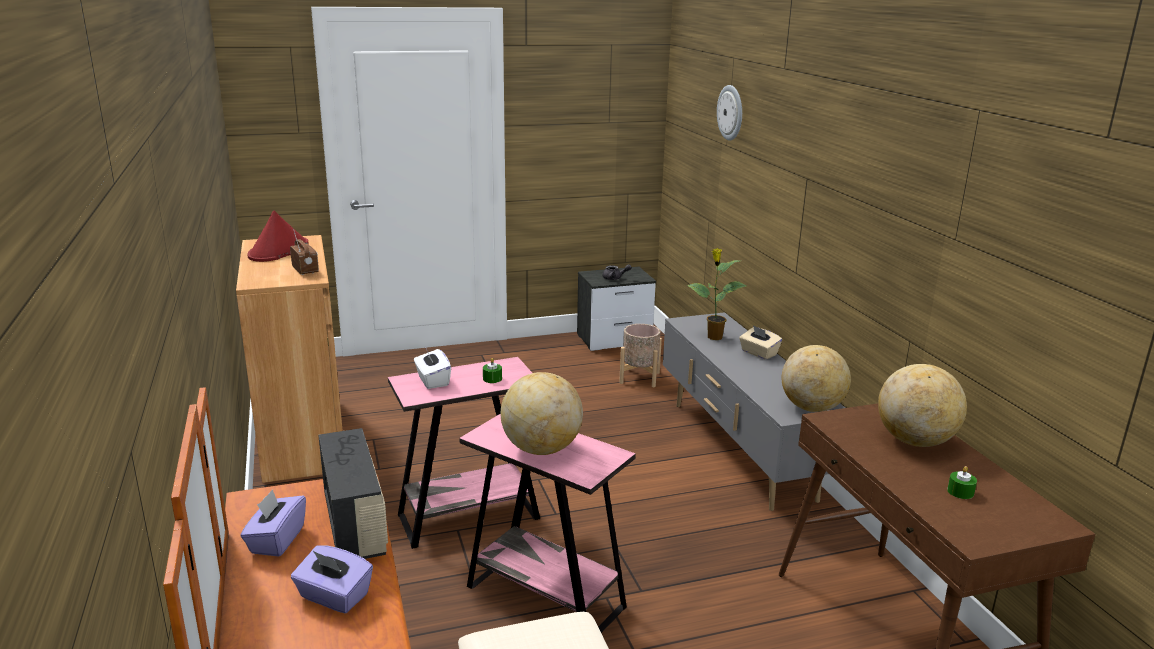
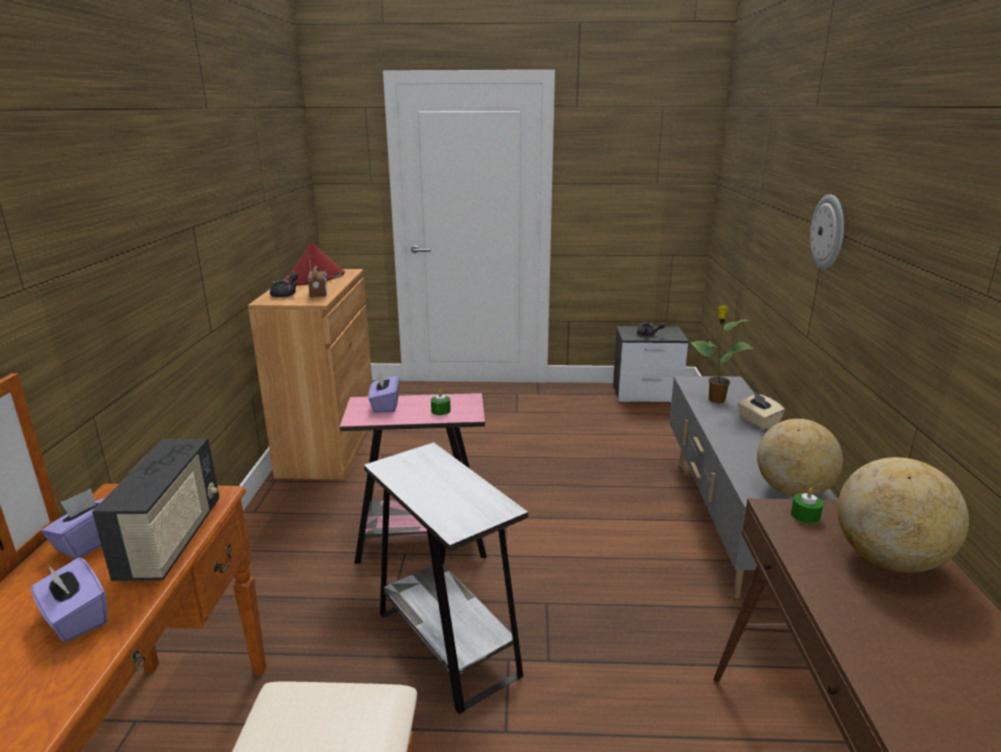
camera: 20 degrees right, 0 degrees up
white tissue box [414,347,451,389] -> purple tissue box [368,371,399,413]
pink side table [459,413,636,633] -> white side table [364,442,528,714]
globe [501,372,583,455] -> none
beige planter [619,324,662,387] -> none
wall clock [717,85,742,141] -> wall clock moved to [810,194,844,269]
green candle [947,466,977,499] -> green candle moved to [791,488,823,524]
none -> grey teapot [270,272,298,298]

